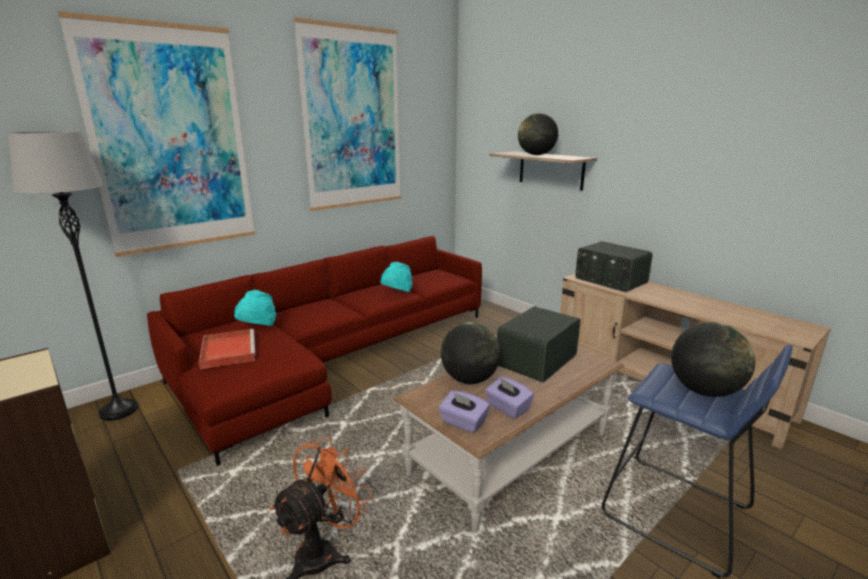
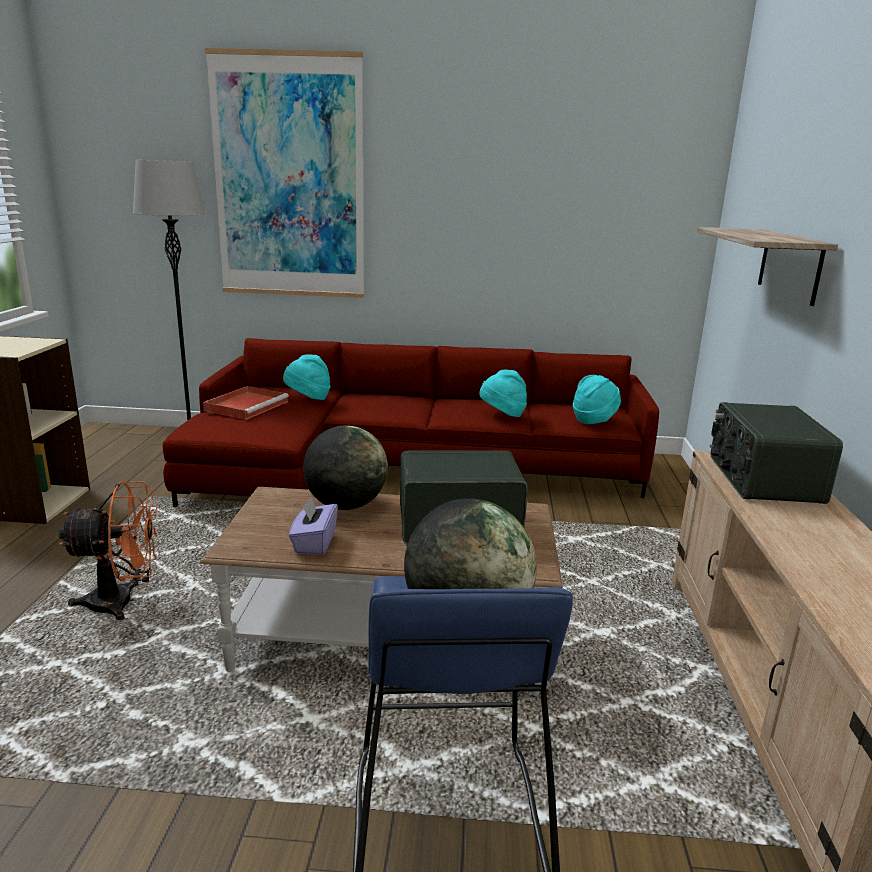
camera: 45 degrees right, 0 degrees up
picture [293,17,401,211] -> none
purple tissue box [439,391,490,433] -> none
globe [518,113,558,155] -> none
none -> turquoise hat [573,375,621,424]

